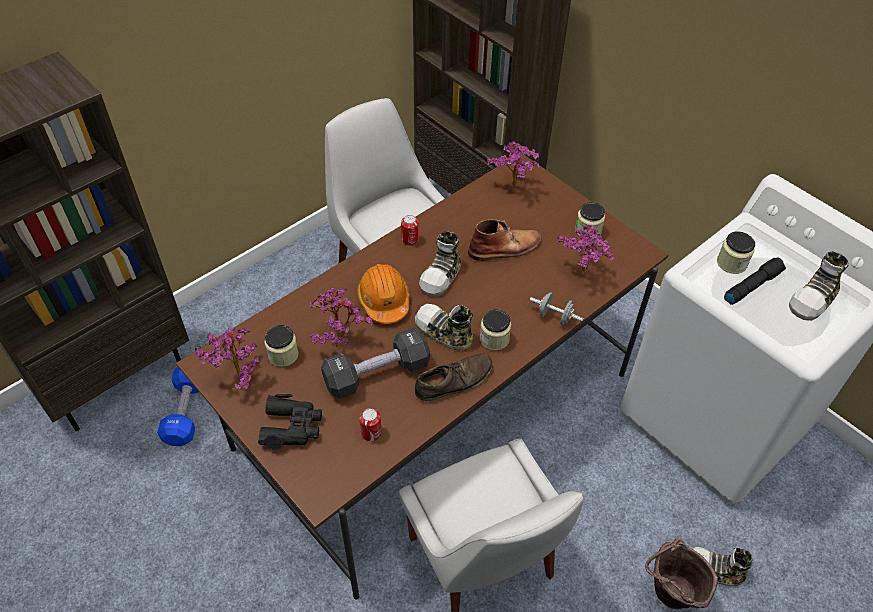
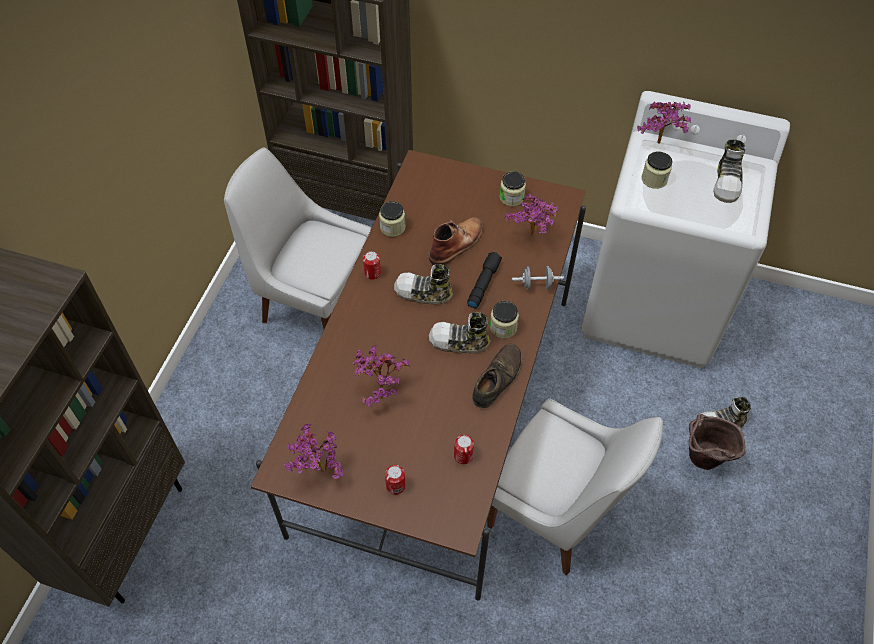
camera: 30 degrees left, 5 degrees up
blue dumbbell [157,367,199,446] -> none
black binoculars [258,394,322,450] -> can [385,465,406,495]
jar [265,325,298,367] -> jar moved to [379,201,405,237]
black dumbbell [321,328,430,399] -> none
orange hard hat [357,264,409,324] -> none
shoe [419,231,462,297] -> shoe turned 105 degrees clockwise [394,264,453,305]
potted plant [486,141,539,186] -> potted plant moved to [637,102,691,144]
black flashlight [724,258,786,305] -> black flashlight moved to [467,252,502,309]

